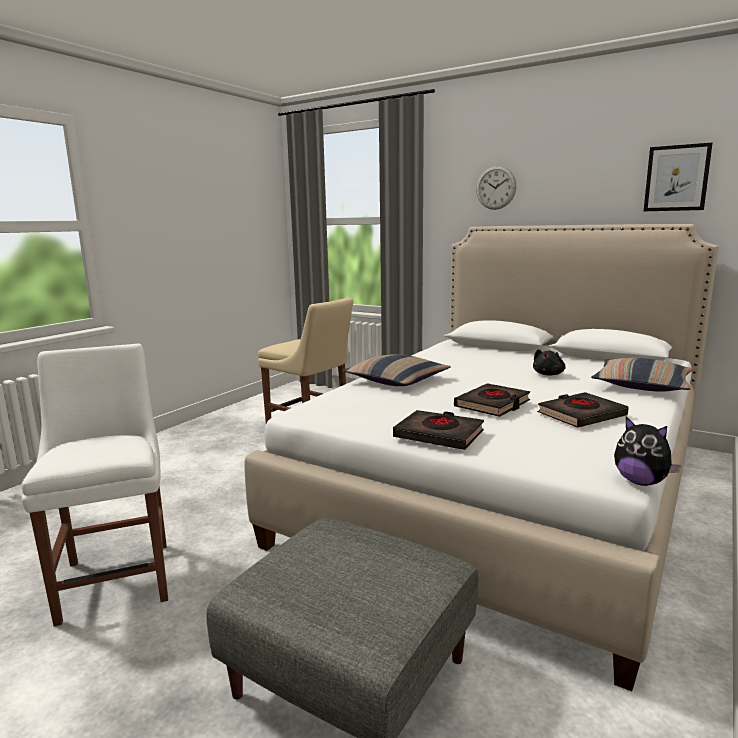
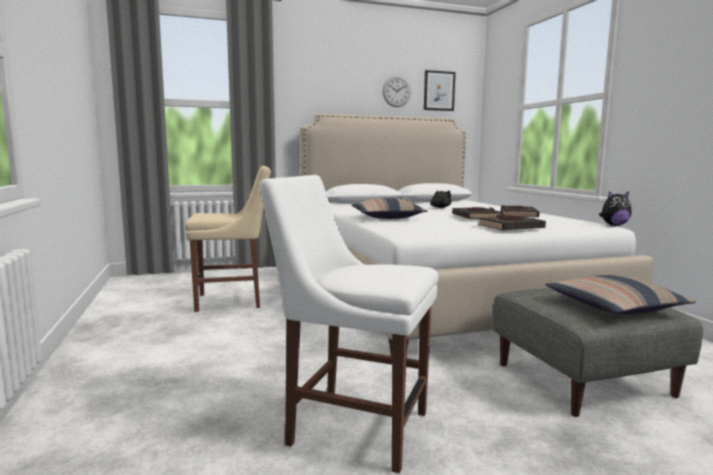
camera: 50 degrees left, 5 degrees down
wall clock [476,166,517,210] -> wall clock moved to [383,76,411,107]
pillow [591,358,693,392] -> pillow moved to [545,275,696,314]

